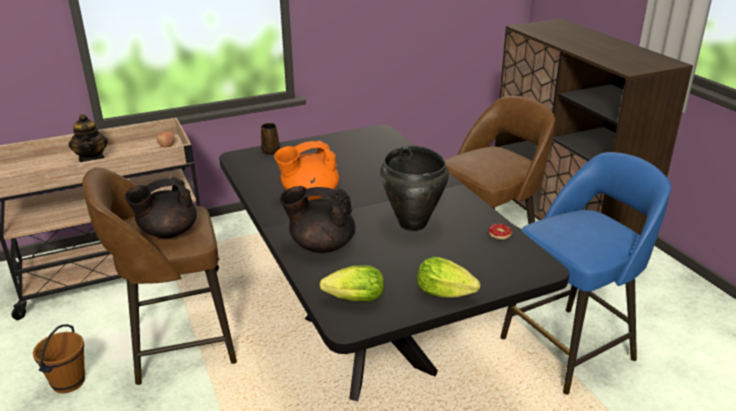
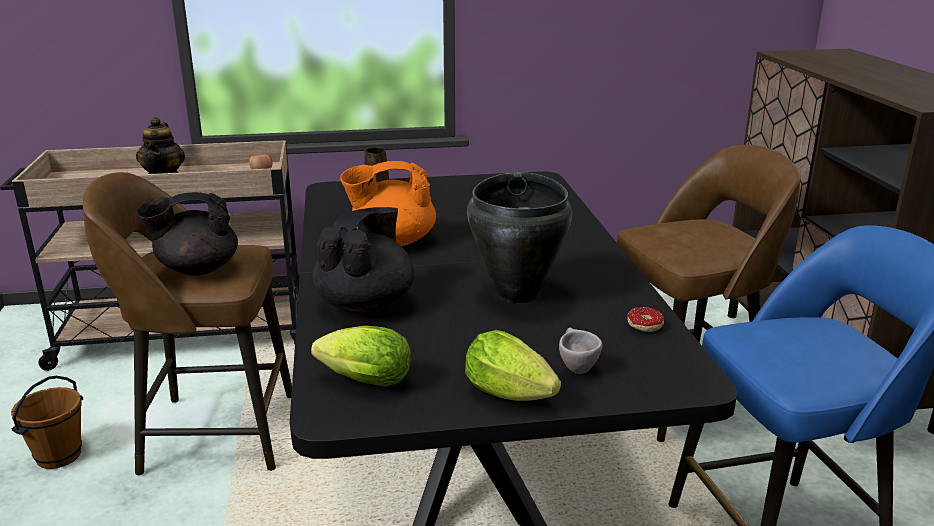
camera: 15 degrees right, 5 degrees down
black teapot [280,186,355,253] -> black teapot turned 90 degrees clockwise [313,207,415,313]
none -> beige cup [559,328,602,374]

